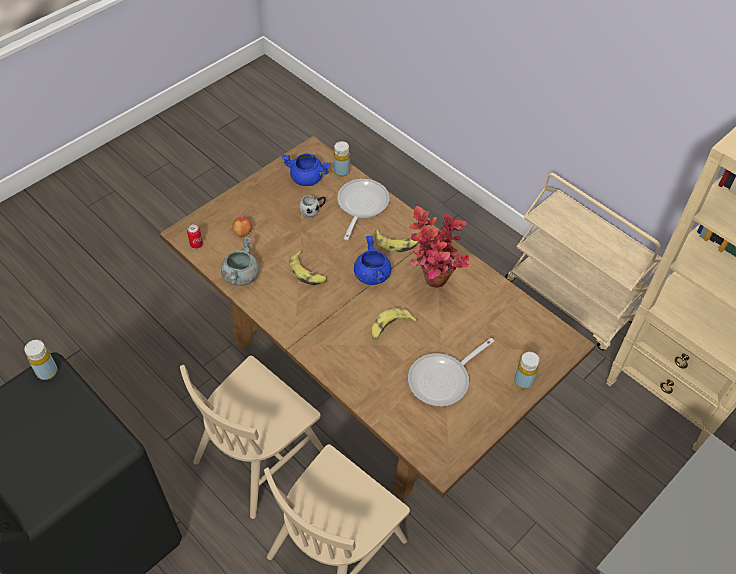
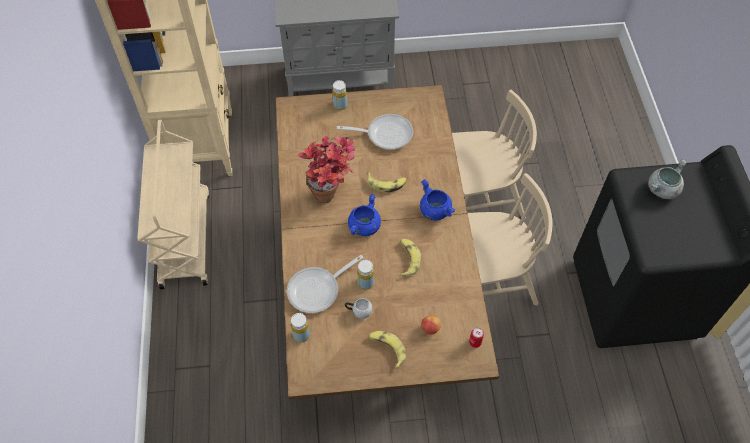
camera: 140 degrees left, 5 degrees up
yellow bottle [24,340,58,380] -> yellow bottle moved to [357,260,374,290]
grey cooking pot [221,237,259,286] -> grey cooking pot moved to [648,159,687,199]
blue cooking pot [282,154,331,186] -> blue cooking pot moved to [420,179,455,220]
banana [375,229,419,253] -> banana moved to [368,331,406,369]

